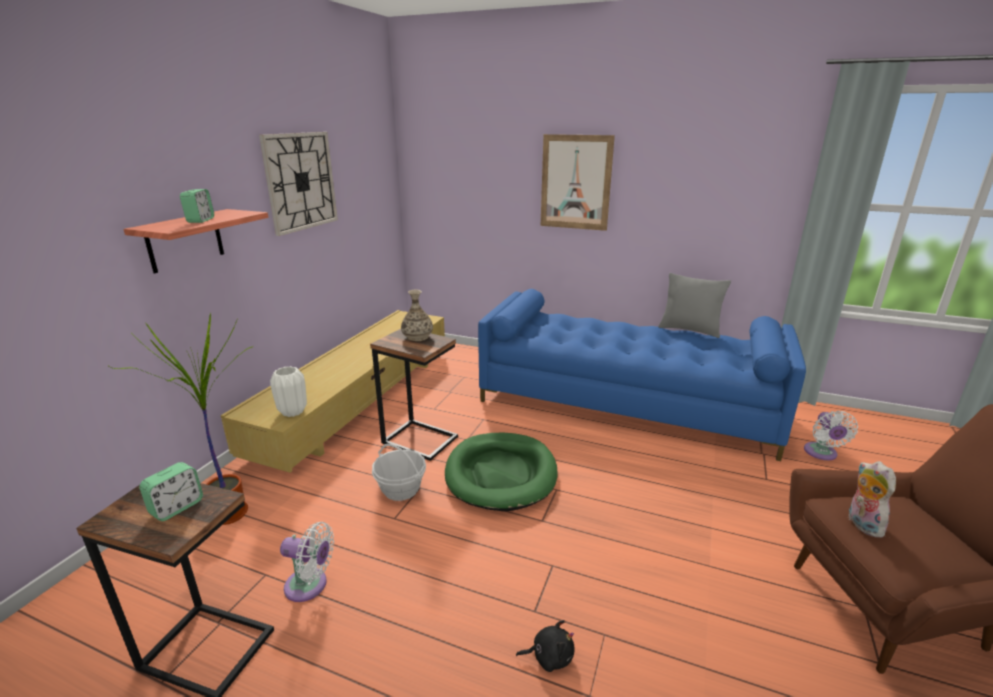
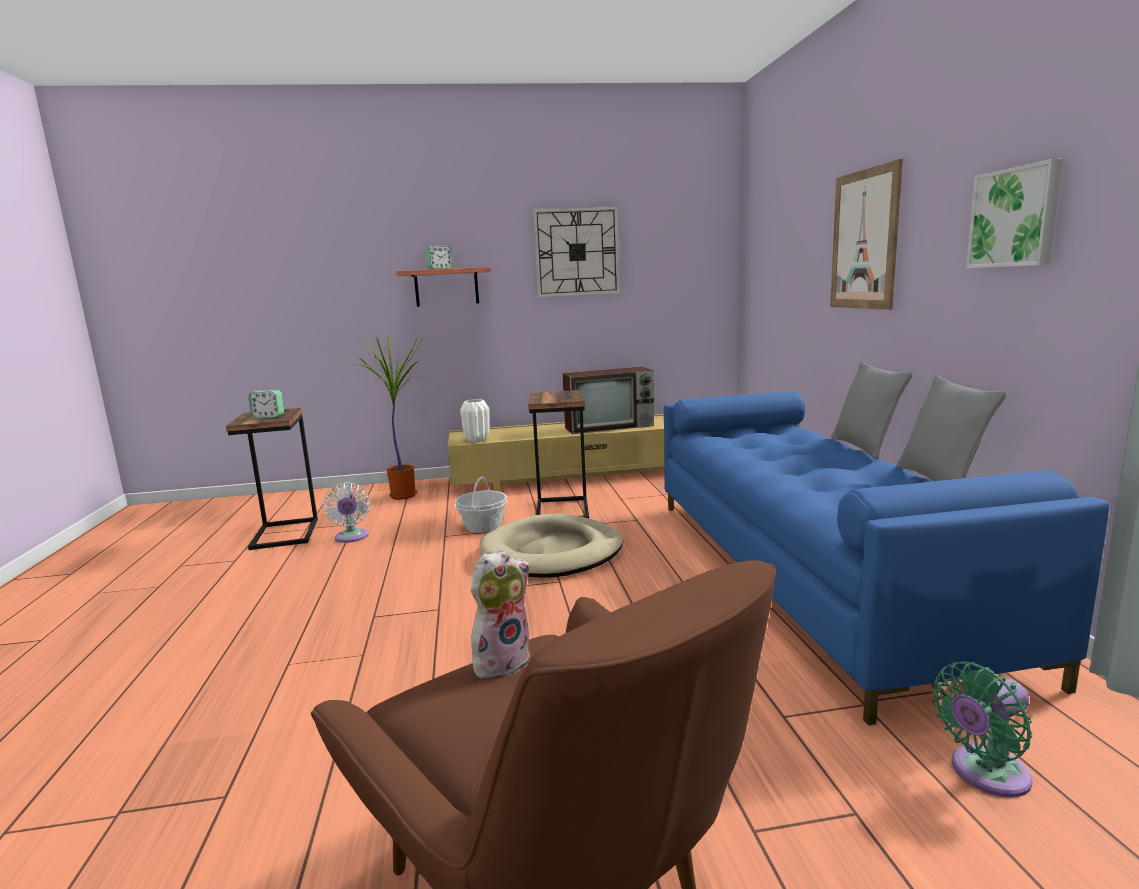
camera: 60 degrees right, 10 degrees down
vase [401,290,433,341] -> none
green dog bed [445,433,558,511] -> beige dog bed [479,513,623,577]
black plush toy [516,620,575,672] -> none
white fan [804,411,858,460] -> green fan [932,662,1033,798]
none -> television [562,367,654,434]
none -> grey pillow [831,362,913,460]
none -> picture [966,159,1063,268]

